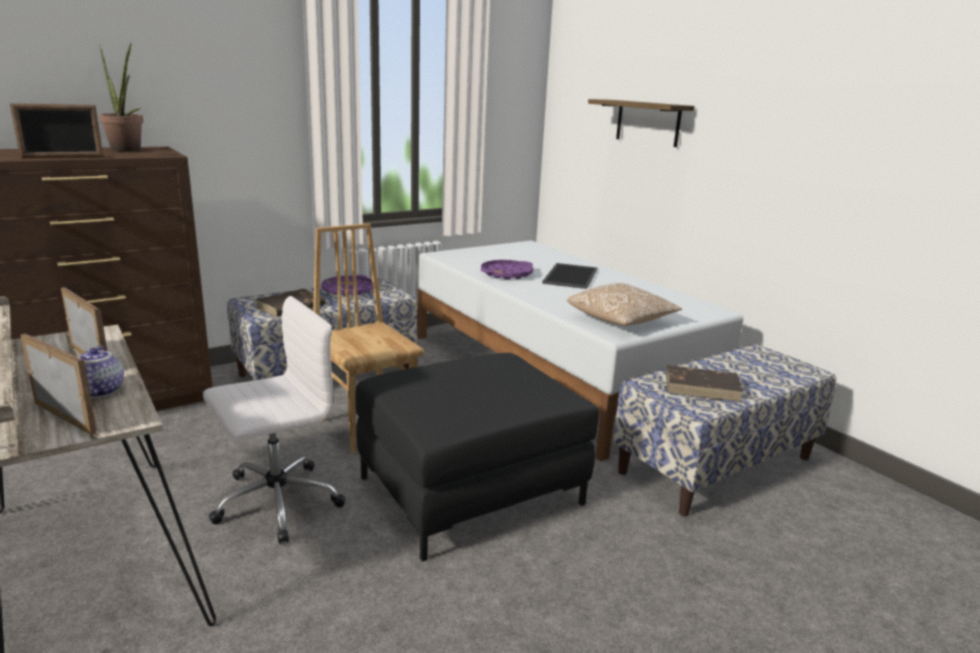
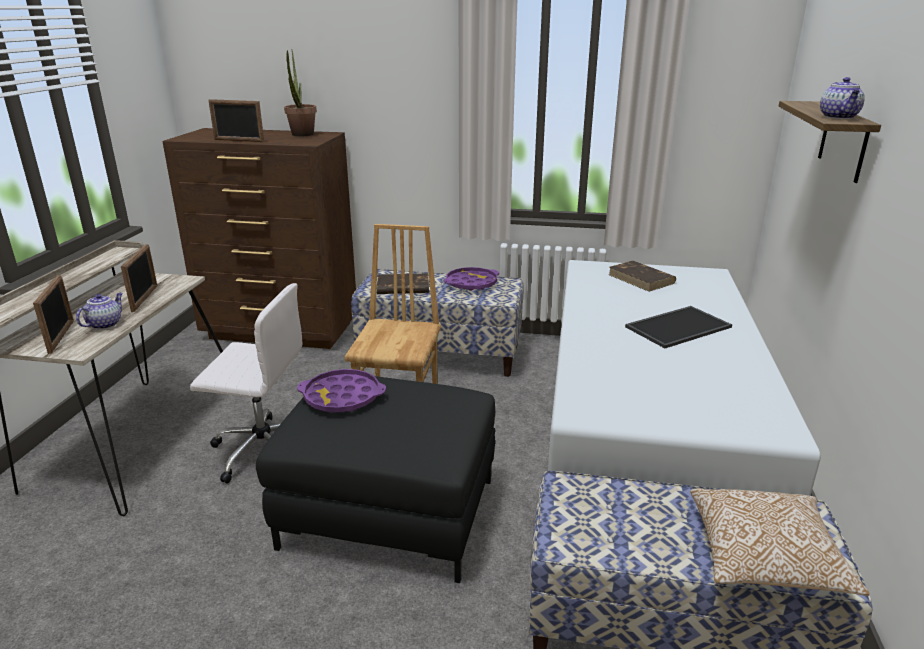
camera: 45 degrees right, 5 degrees up
purple tray [481,260,533,280] -> purple tray moved to [297,369,386,413]
pillow [567,283,682,326] -> pillow moved to [690,488,870,596]
brown book [666,365,743,402] -> brown book moved to [609,261,676,292]
none -> teapot [820,77,865,119]

